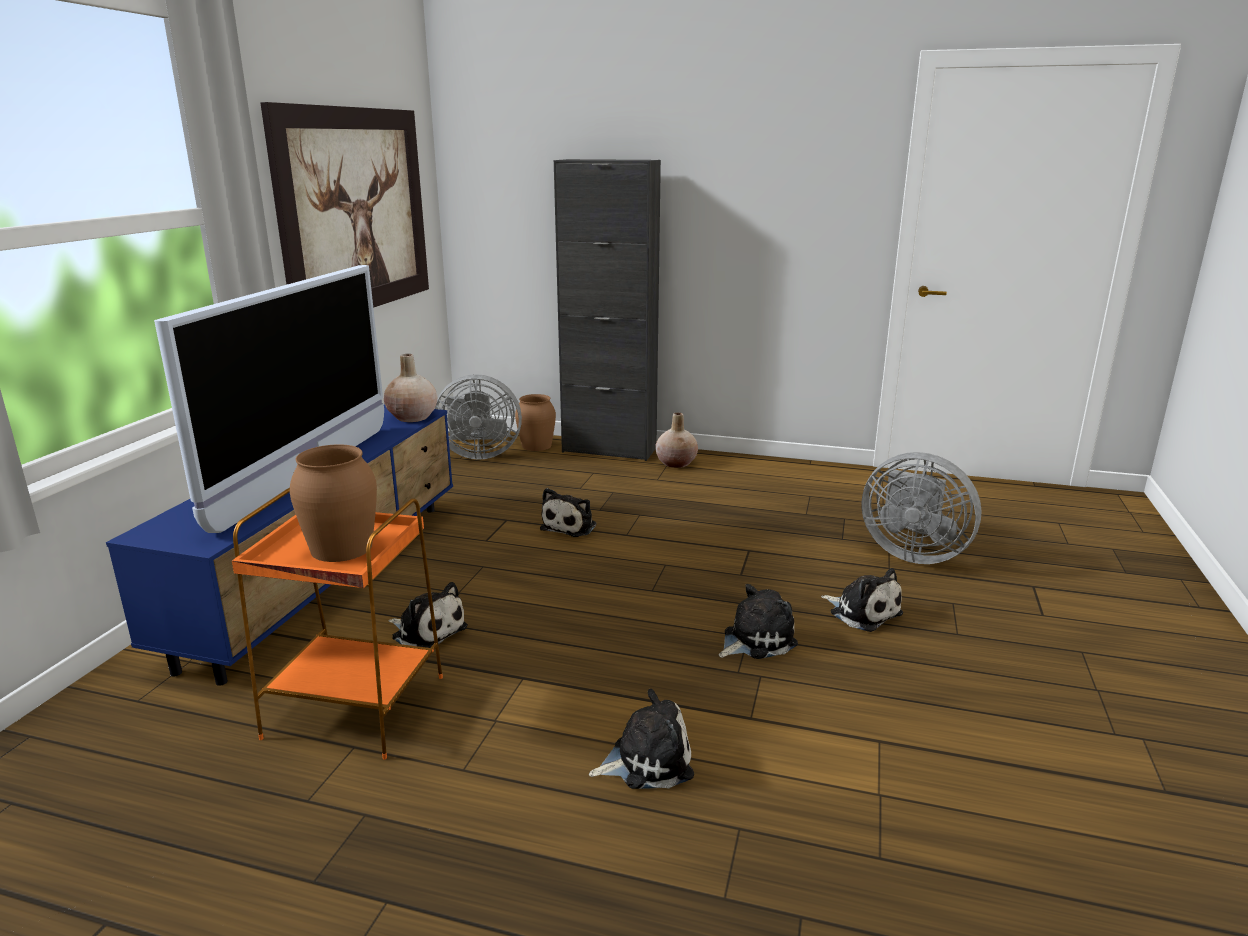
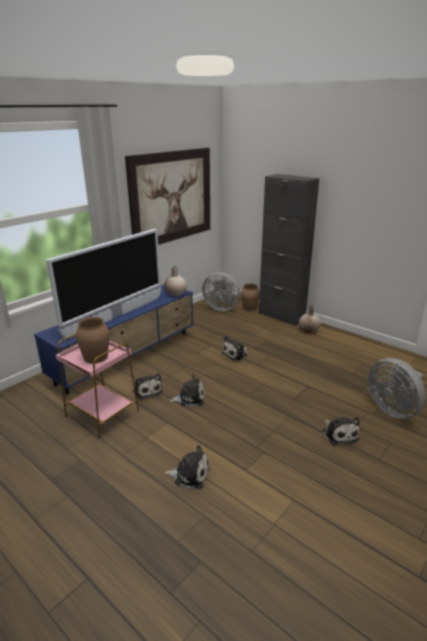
camera: 25 degrees right, 5 degrees up
orange side table [232,488,443,760] -> pink side table [56,334,140,441]
plush toy [719,584,798,659] -> plush toy moved to [169,374,204,407]

